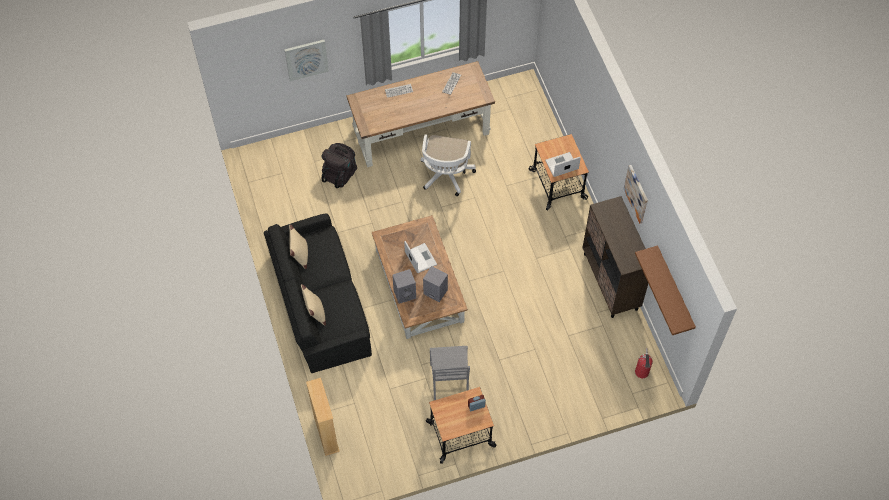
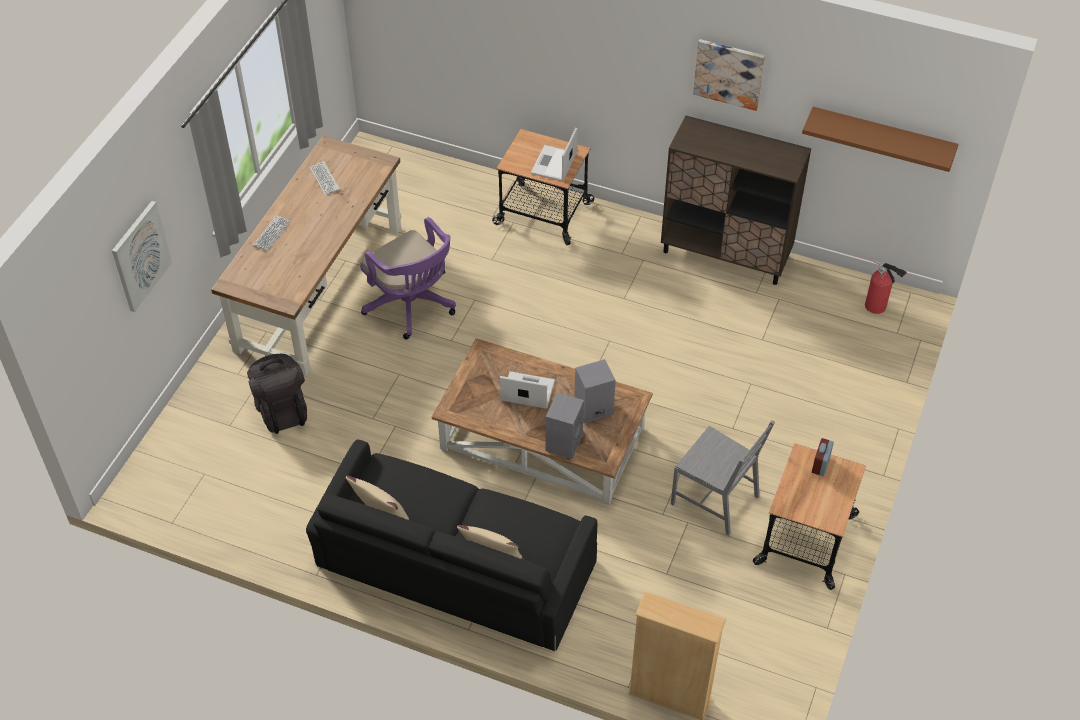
camera: 50 degrees left, 10 degrees down
white office chair [420,134,476,196] -> purple office chair [360,217,456,340]

